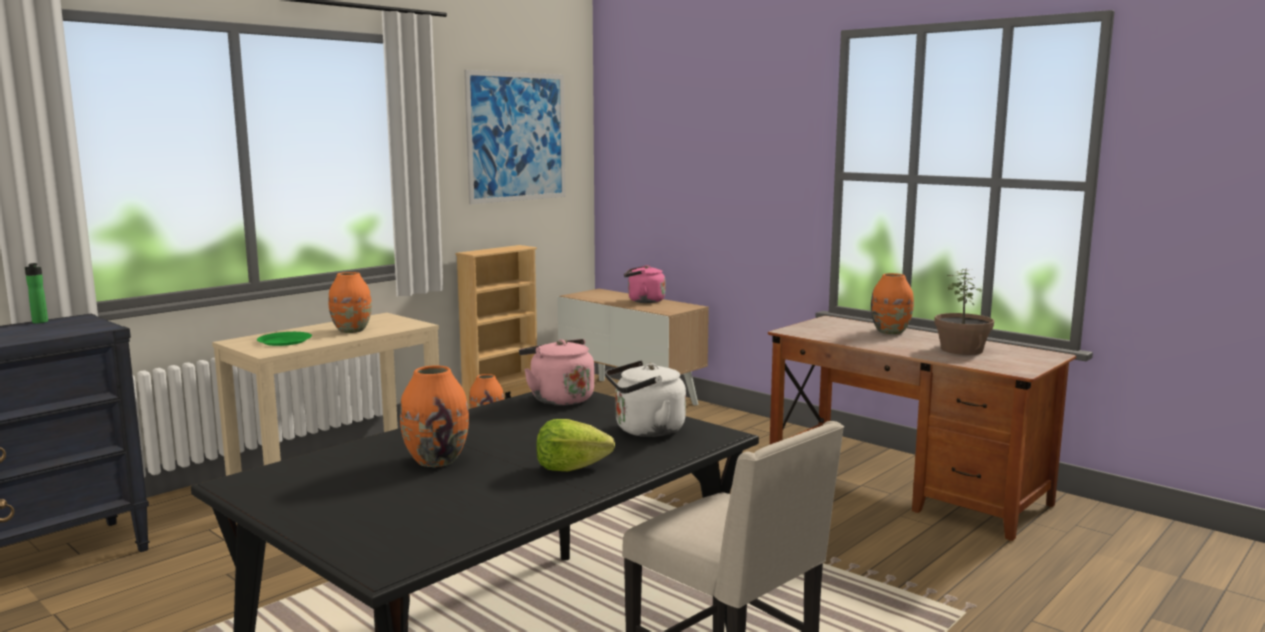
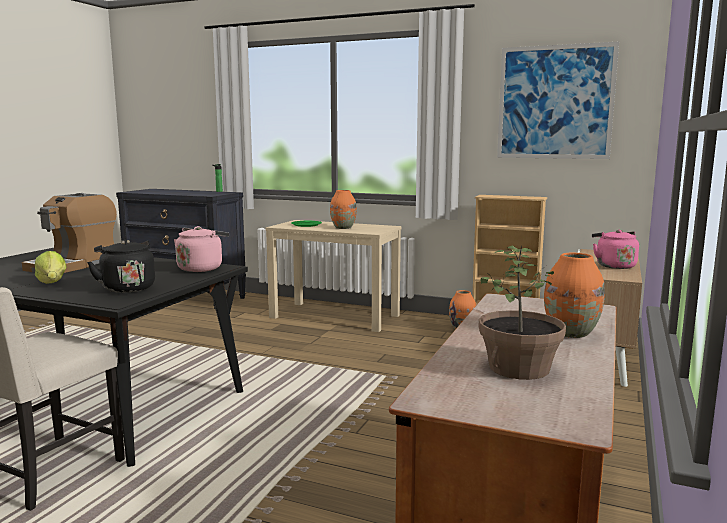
camera: 70 degrees right, 0 degrees up
orange vase [400,365,469,467] -> coffee machine [22,193,117,273]
white kettle [605,360,686,437] -> black kettle [87,240,155,293]

